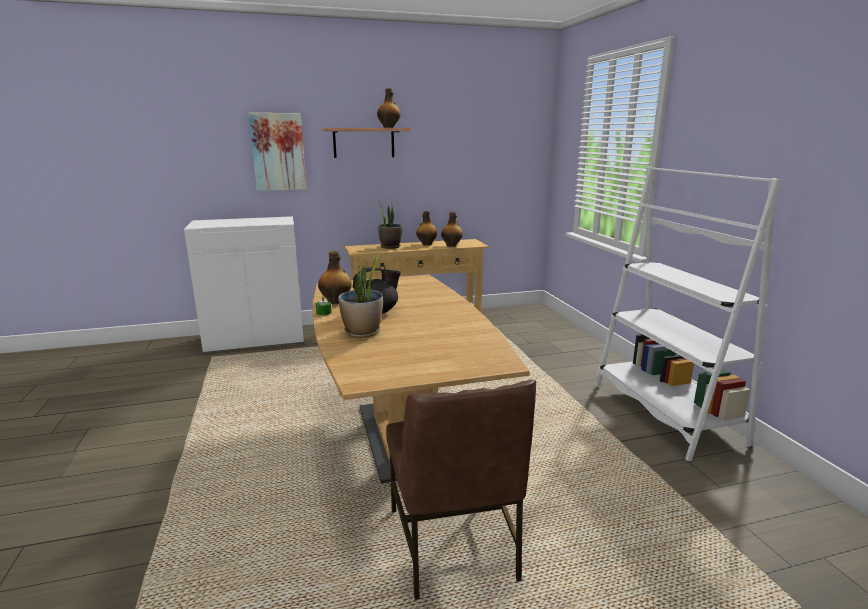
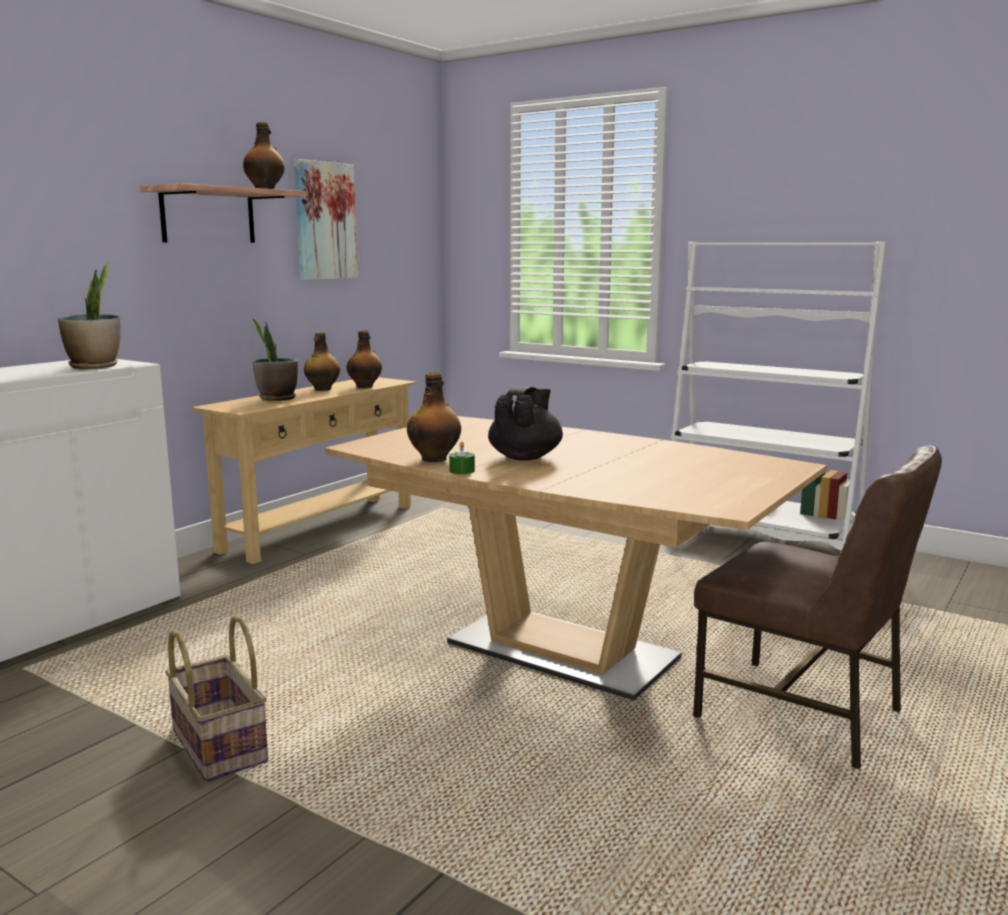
camera: 40 degrees left, 5 degrees down
picture [249,113,306,191] -> picture moved to [294,159,358,280]
potted plant [338,253,383,338] -> potted plant moved to [58,261,120,369]
none -> basket [165,615,268,782]

